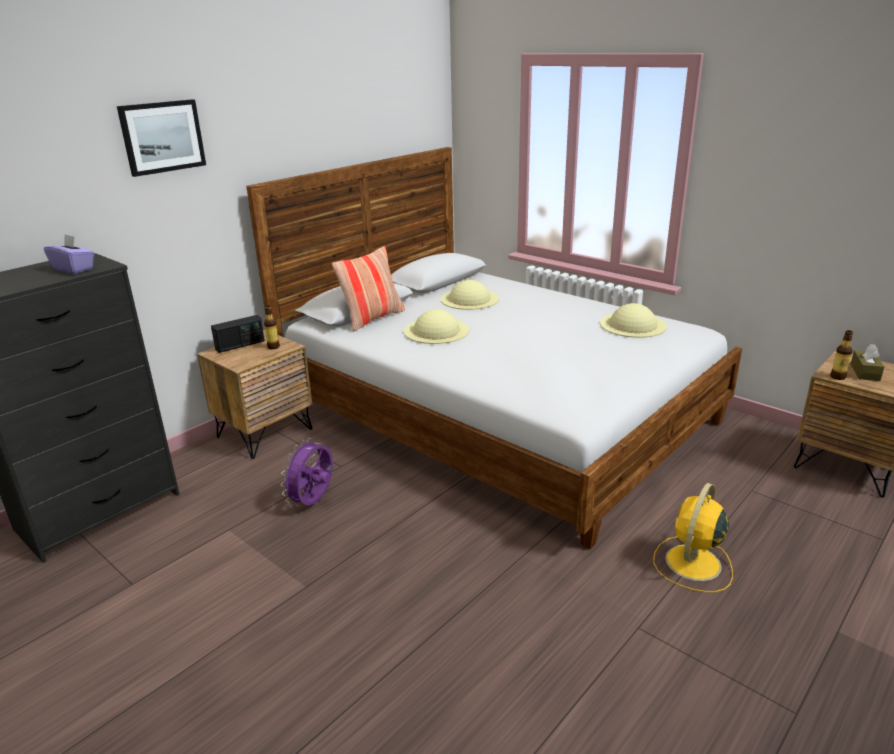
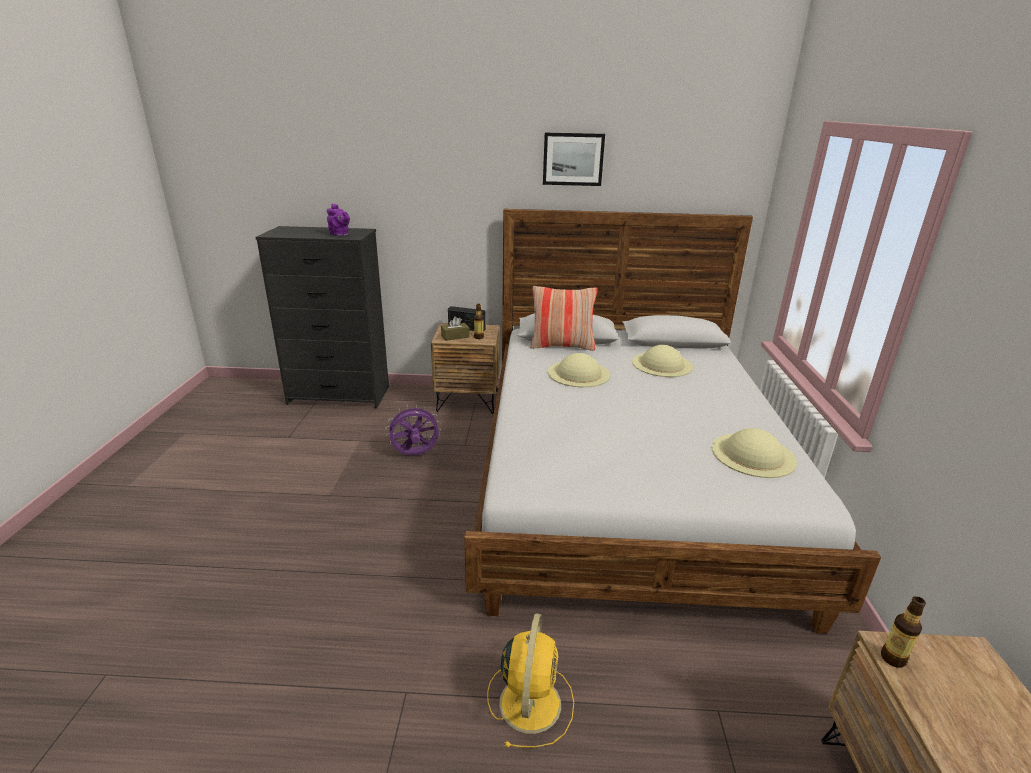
camera: 50 degrees right, 0 degrees up
purple tissue box [44,234,94,274] -> purple teapot [327,204,350,236]
picture [117,99,206,177] -> picture moved to [543,133,605,186]
yellow fan [653,483,733,592] -> yellow fan turned 105 degrees clockwise [487,613,574,748]
brown tissue box [851,344,884,381] -> brown tissue box moved to [441,316,470,341]

